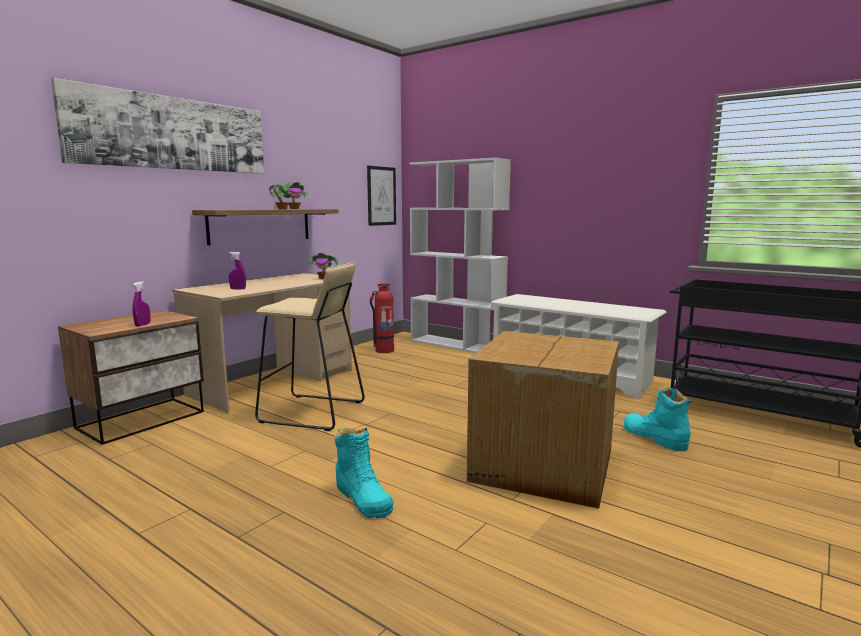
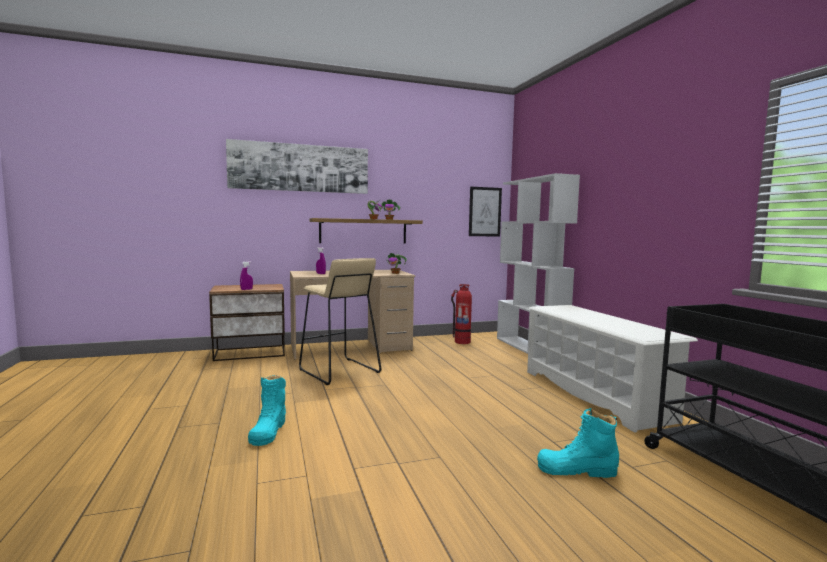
camera: 35 degrees right, 5 degrees down
cardboard box [467,331,619,509] -> none
turquoise boot [624,388,691,451] -> turquoise boot turned 90 degrees counterclockwise [537,408,619,478]

